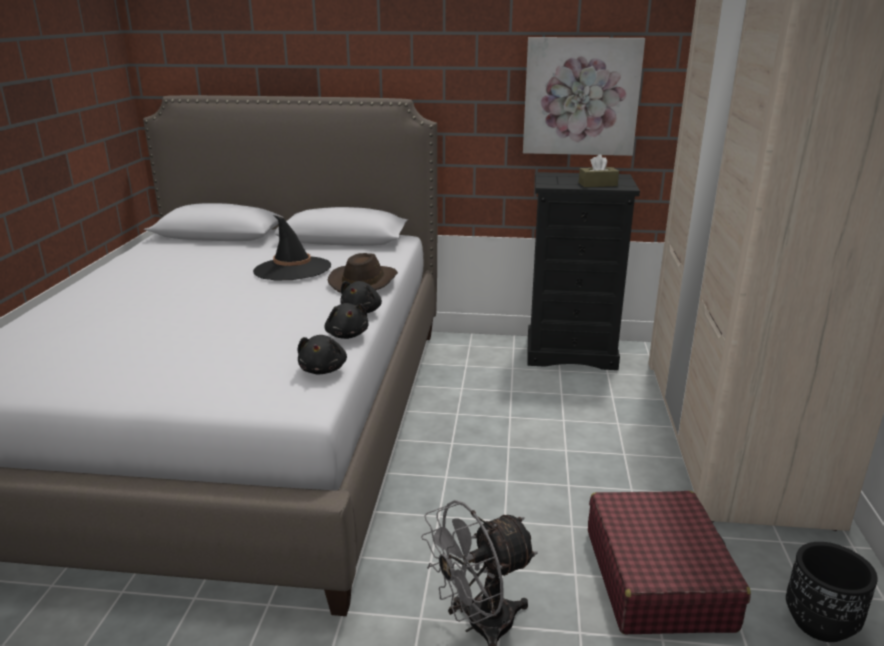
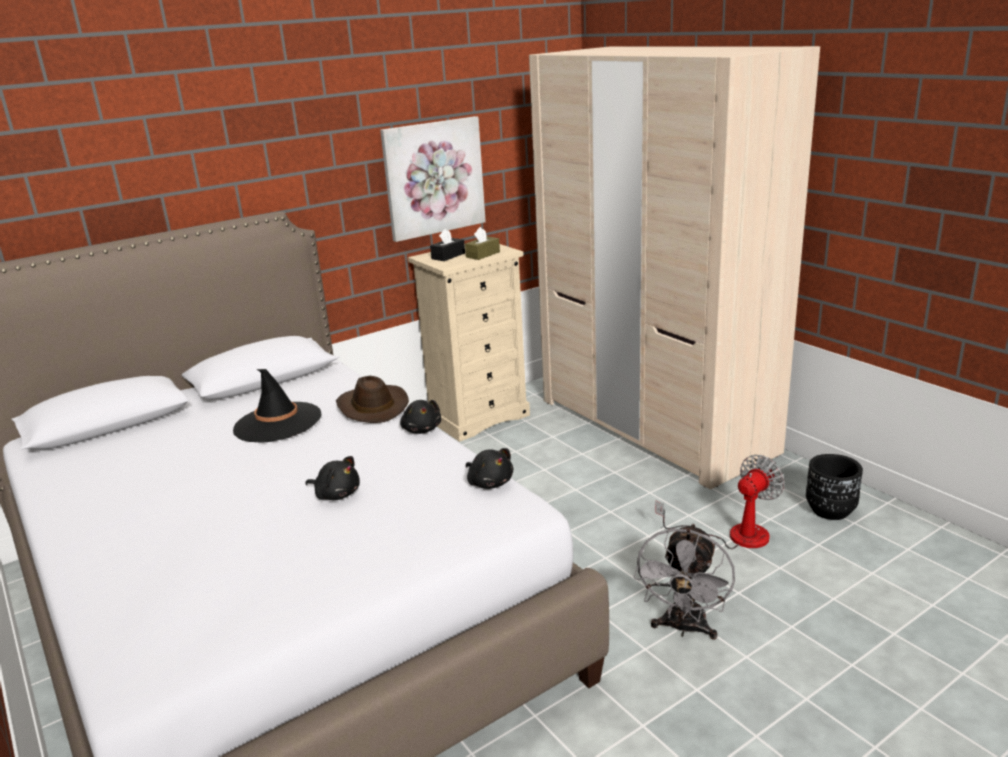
camera: 40 degrees left, 0 degrees up
black plush toy [325,303,368,339] -> black plush toy moved to [305,456,360,500]
black dresser [527,172,640,370] -> beige dresser [408,244,530,442]
red suitcase [588,491,751,634] -> fan [655,455,785,549]
none -> black tissue box [430,229,465,261]

